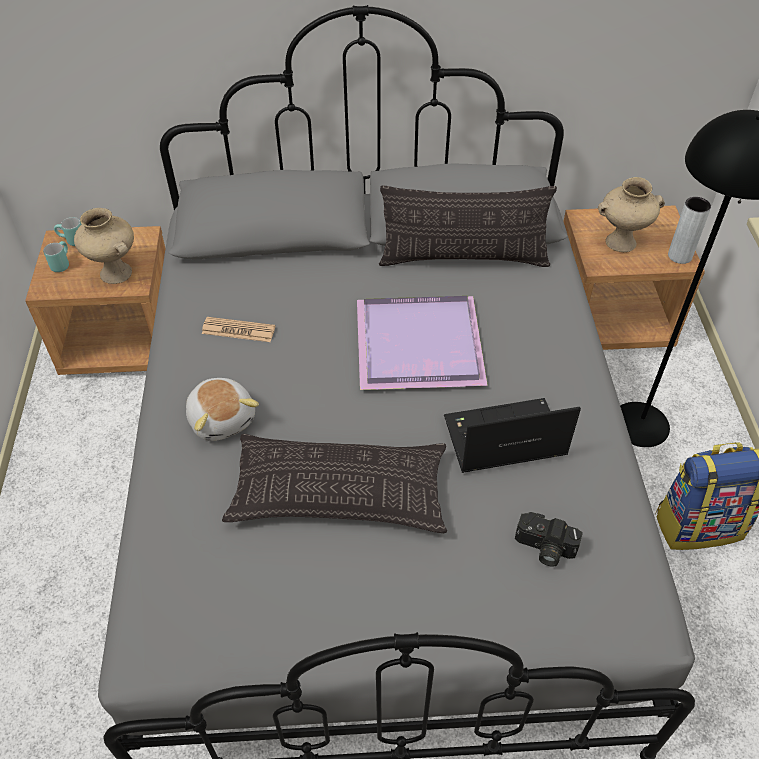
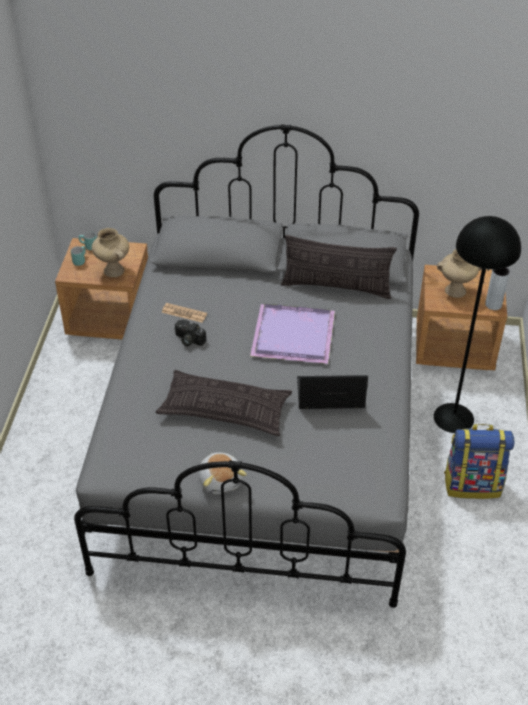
camera: 10 degrees right, 5 degrees down
plush toy [186,378,259,441] -> plush toy moved to [198,452,247,494]
camera [515,512,583,567] -> camera moved to [174,319,206,346]

